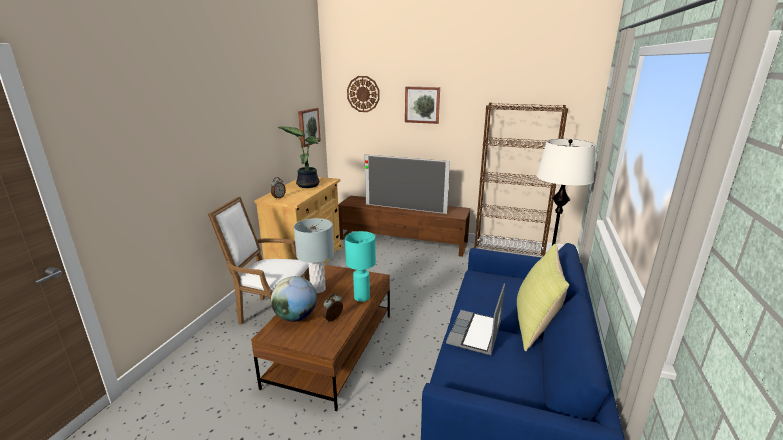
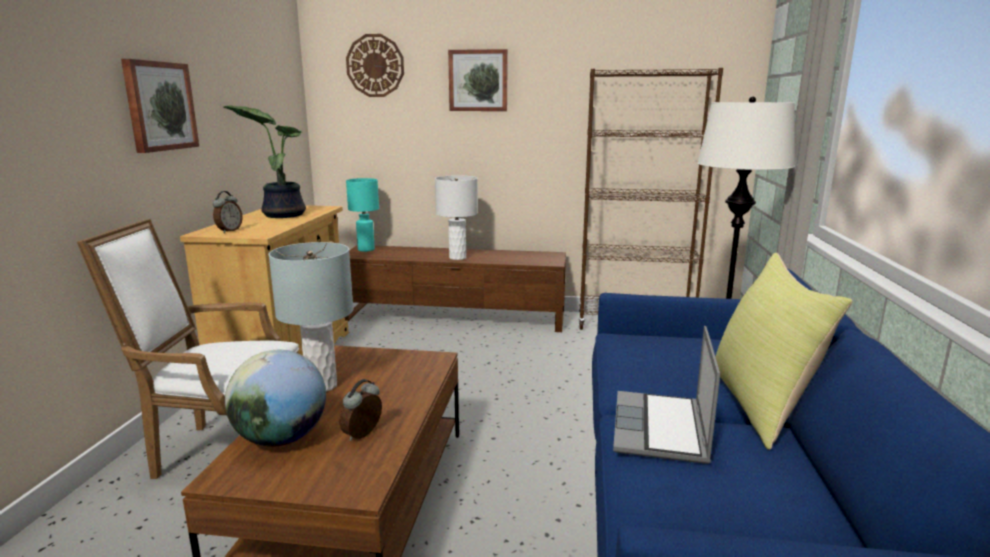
camera: 10 degrees left, 5 degrees down
picture [298,108,321,147] -> picture moved to [121,59,199,153]
turquoise table lamp [345,231,376,302] -> turquoise table lamp moved to [346,178,379,252]
television [365,155,450,214] -> white table lamp [435,175,478,260]

